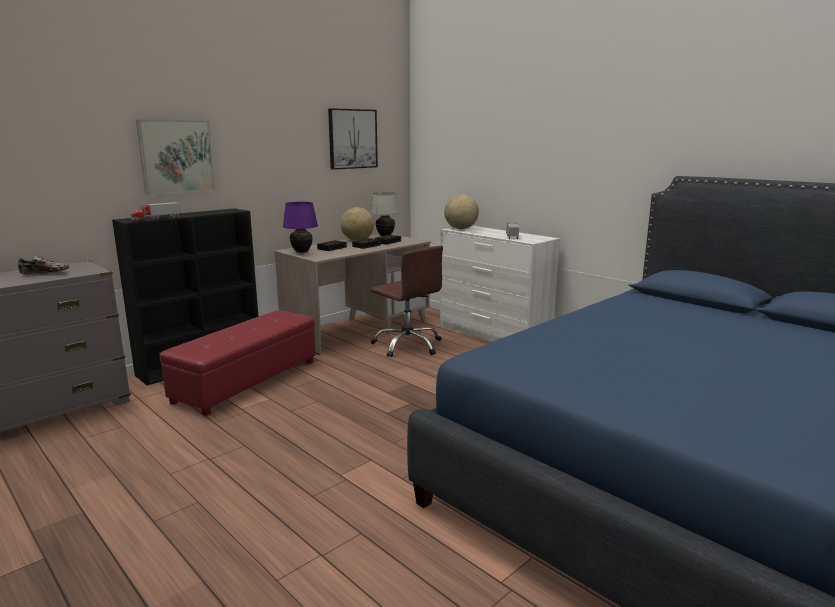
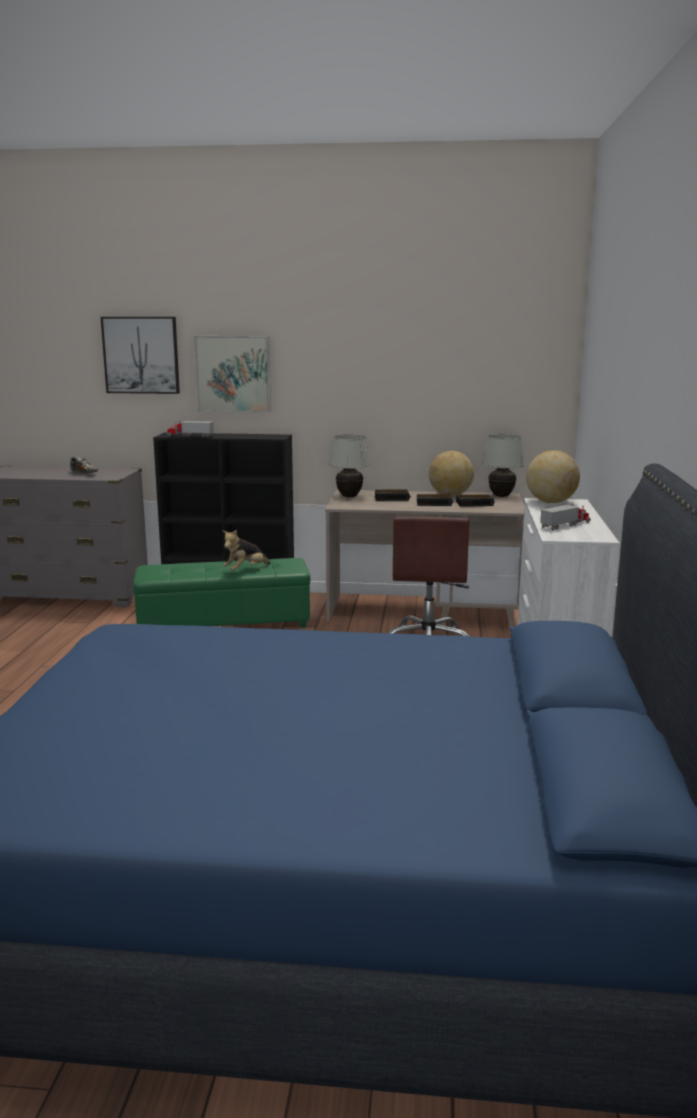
camera: 50 degrees right, 0 degrees up
red ottoman [159,310,316,416] -> green ottoman [133,558,310,628]
purple table lamp [283,202,318,253] -> white table lamp [328,434,371,497]
picture [328,108,378,170] -> picture moved to [101,317,180,394]
none -> plush toy [222,529,271,570]

